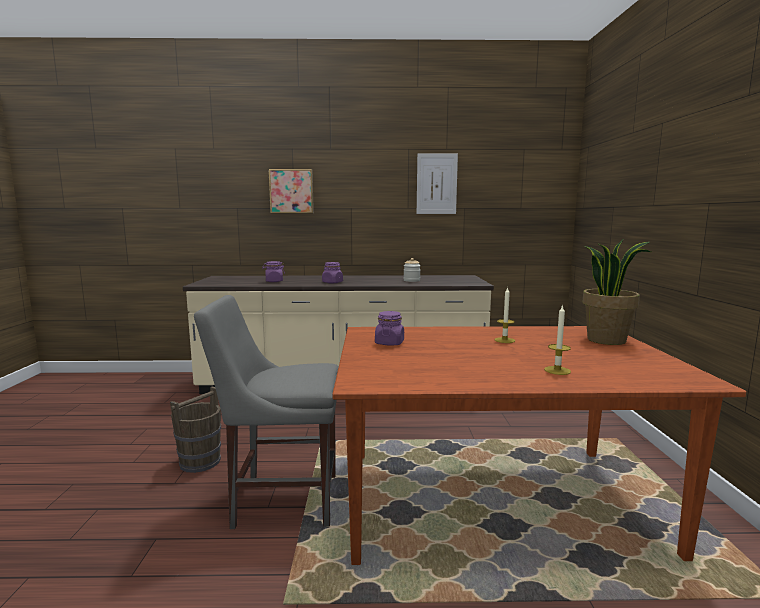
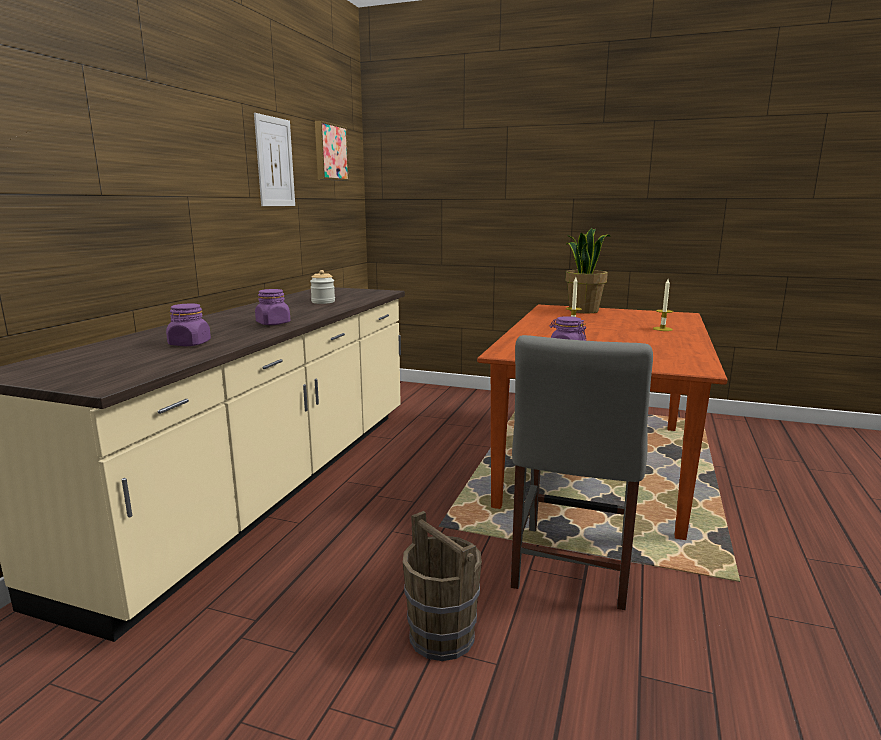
camera: 70 degrees left, 5 degrees up
picture [269,169,314,213] -> picture moved to [315,121,349,181]

